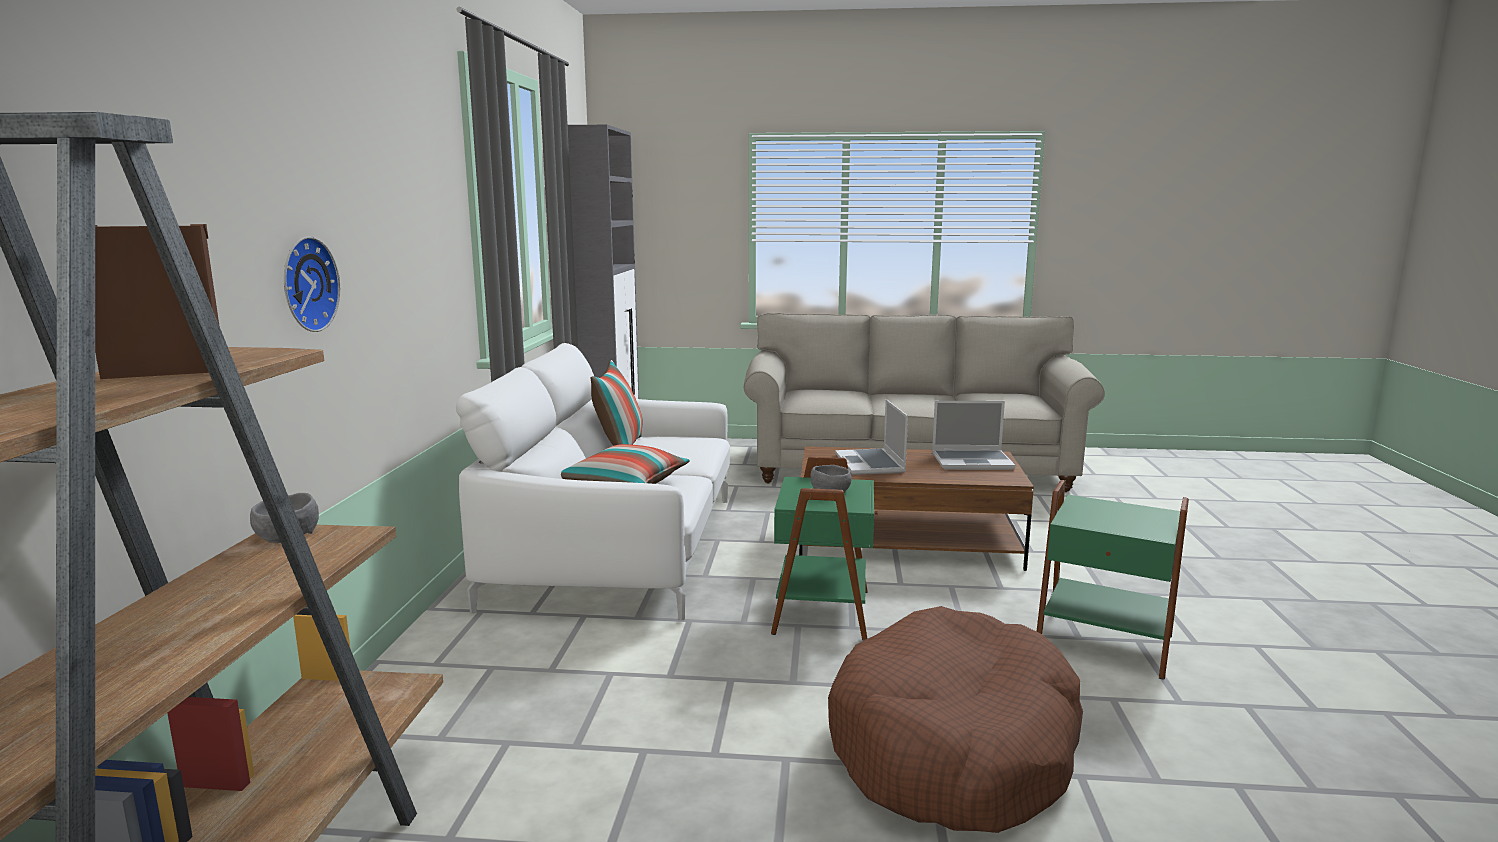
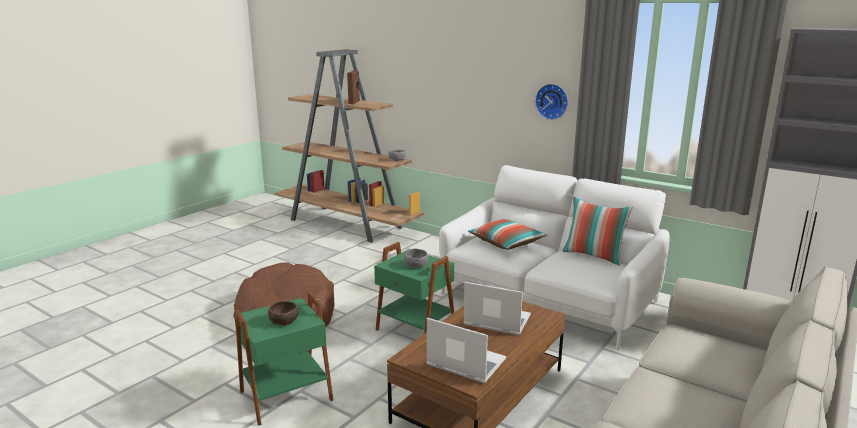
camera: 120 degrees right, 5 degrees up
wall clock [284,236,340,332] -> wall clock moved to [535,84,568,120]
laptop [932,401,1015,470] -> laptop turned 90 degrees clockwise [426,318,506,383]
none -> brown bowl [268,301,299,326]

